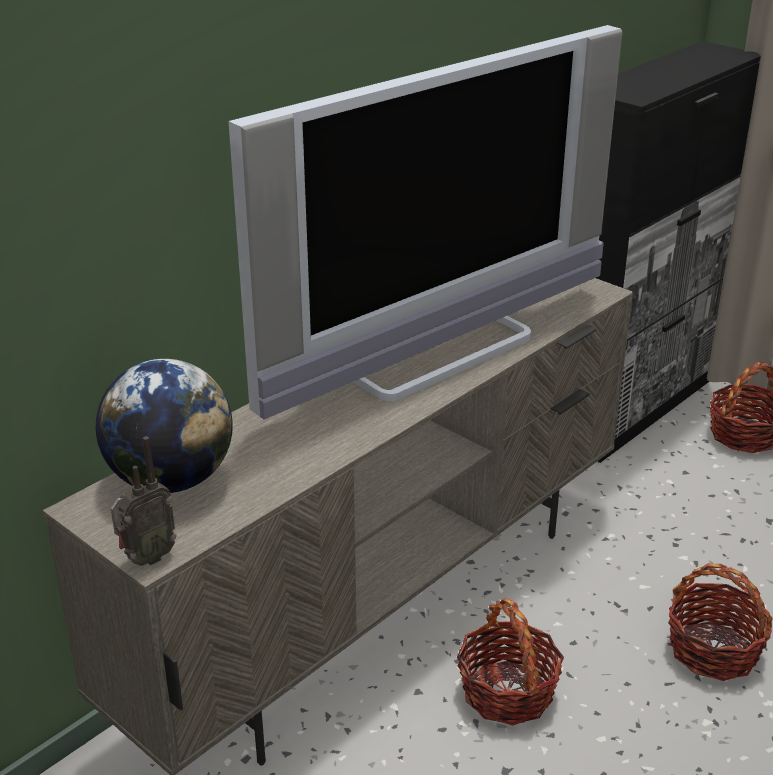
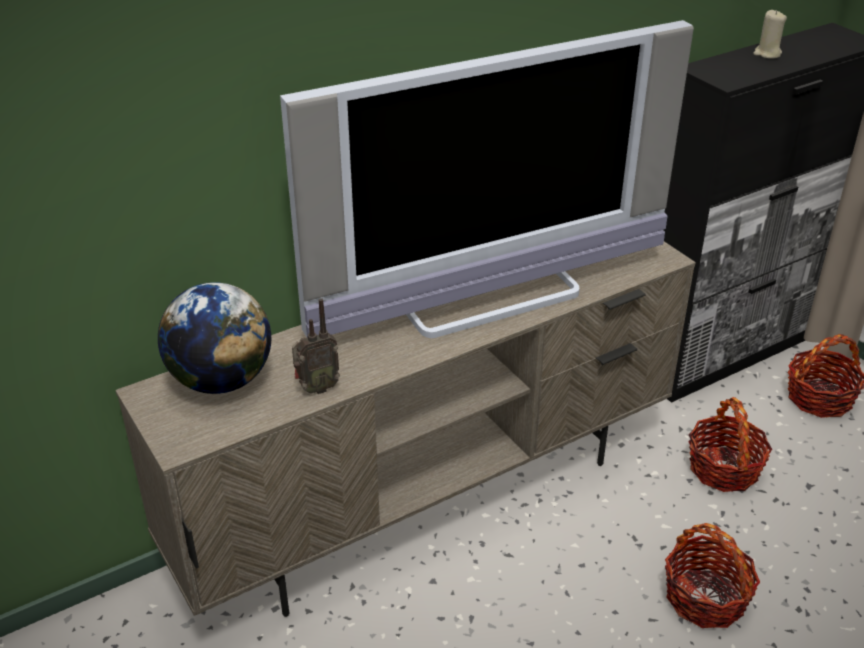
camera: 15 degrees right, 5 degrees up
radio [111,436,177,566] -> radio moved to [292,298,340,394]
basket [457,598,564,725] -> basket moved to [688,397,773,492]
none -> beige candle [753,10,787,59]

